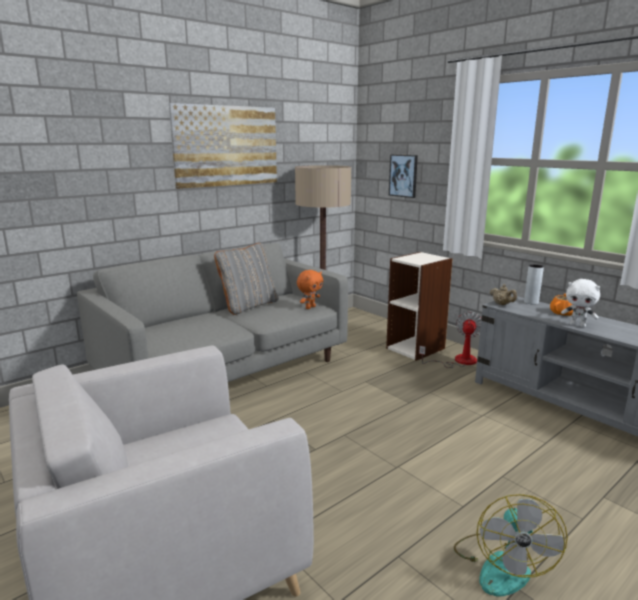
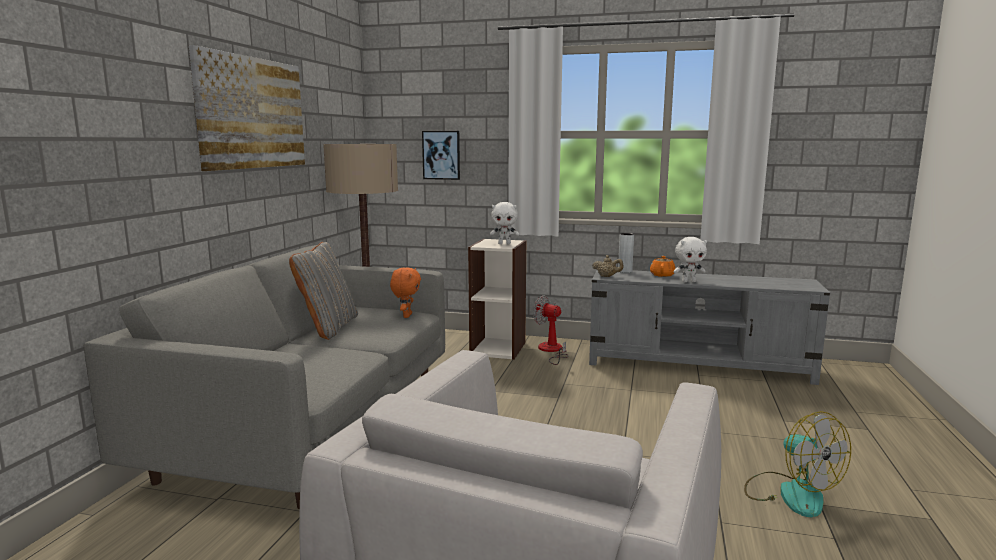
camera: 35 degrees left, 5 degrees down
fan [419,312,482,368] -> fan turned 45 degrees counterclockwise [533,295,568,365]
none -> white plush toy [490,202,519,244]

